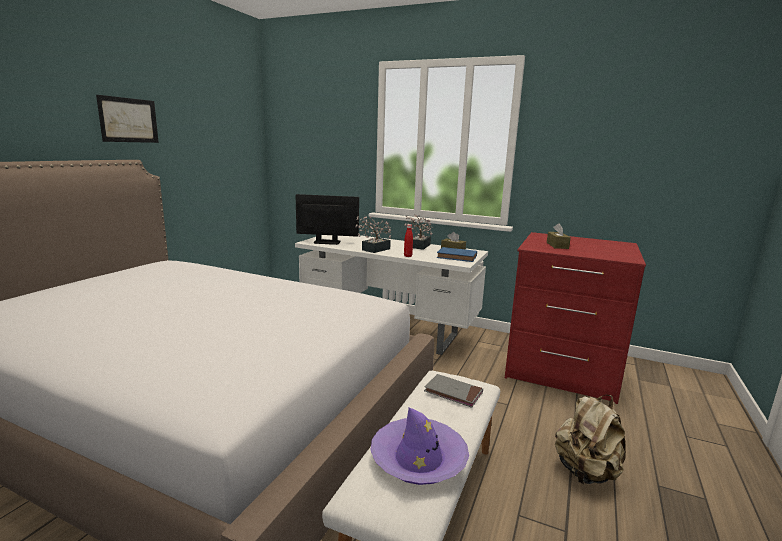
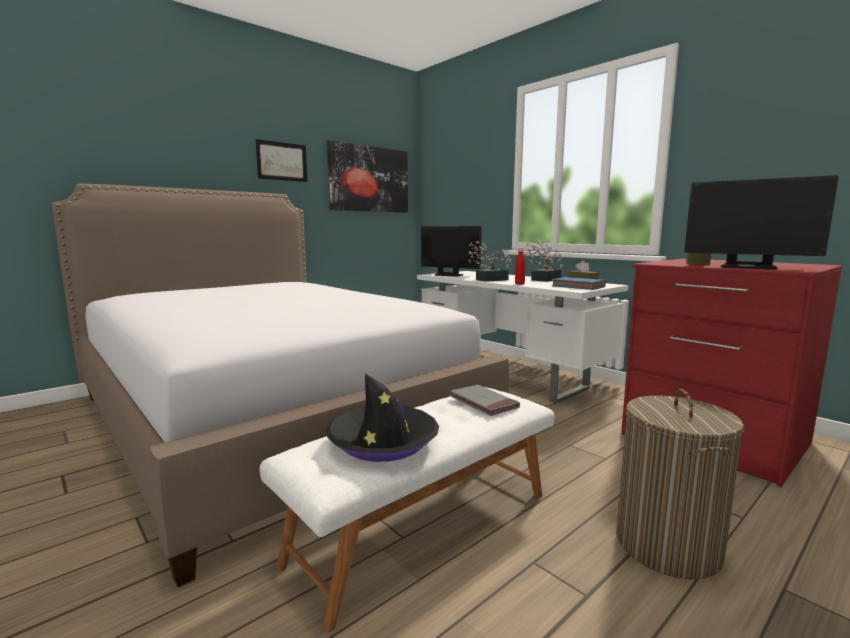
camera: 25 degrees right, 5 degrees down
purple hat [371,407,469,485] -> black hat [327,373,439,462]
beige backpack [555,395,626,484] -> laundry basket [616,389,744,580]
none -> picture [327,140,408,212]
none -> monitor [684,175,838,269]

